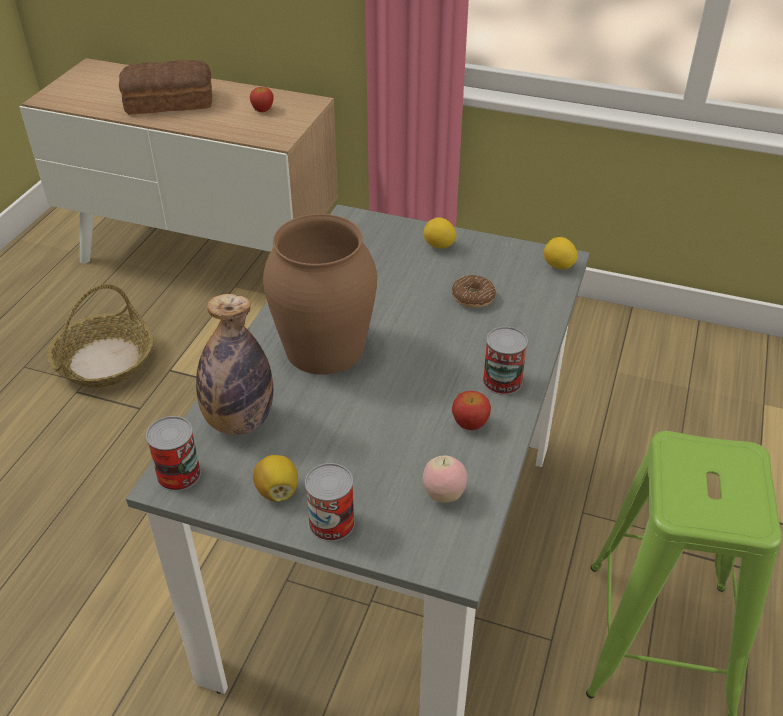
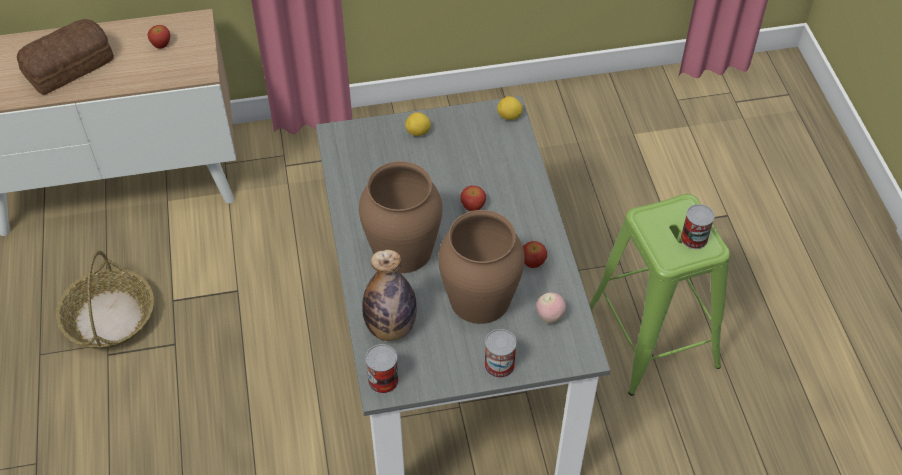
camera: 30 degrees left, 10 degrees up
lemon [253,455,298,502] -> none
donut [452,275,496,308] -> none
can [483,327,528,395] -> can moved to [681,204,715,249]
none -> brown vase [438,210,525,324]
none -> apple [460,186,486,211]

